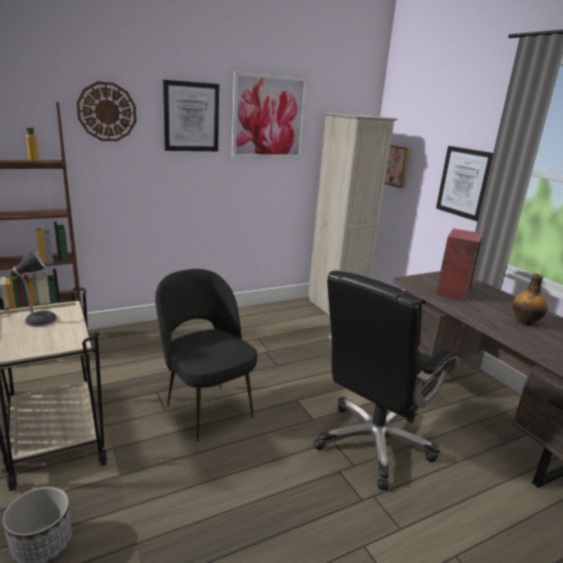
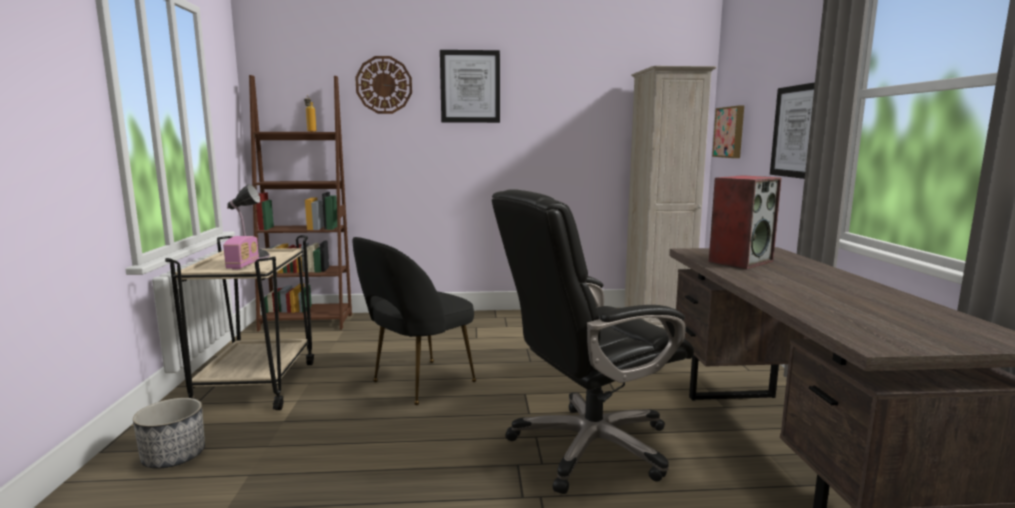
camera: 25 degrees right, 10 degrees down
black chair [155,269,257,441] -> black chair turned 120 degrees counterclockwise [352,237,476,405]
picture [231,71,308,158] -> none
bottle [512,274,548,326] -> none
none -> radio [223,236,259,269]

